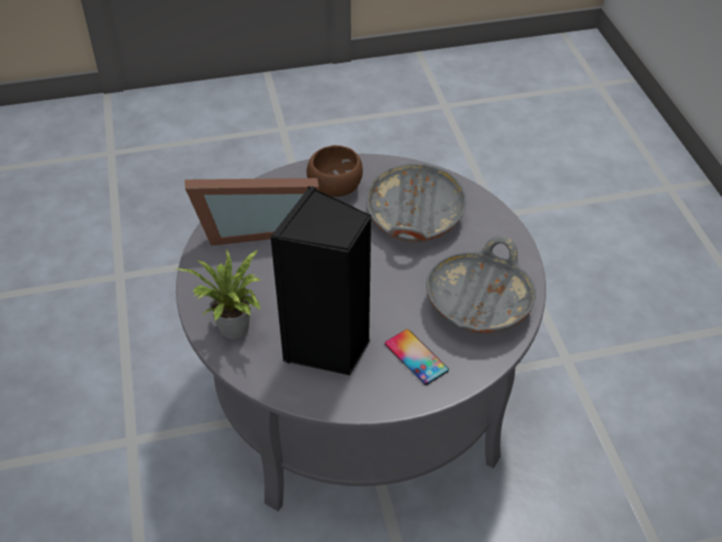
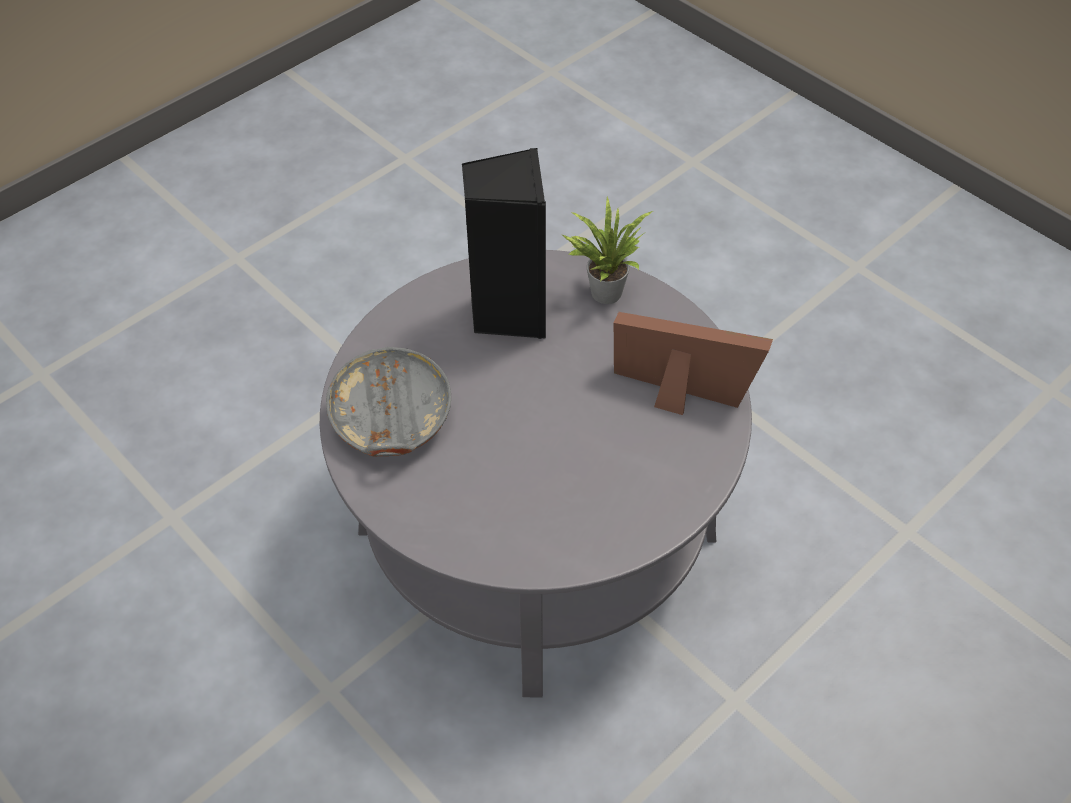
camera: 150 degrees right, 5 degrees up
picture frame [185,178,319,246] -> picture frame turned 60 degrees clockwise [614,312,773,415]
brown bowl [307,145,363,197] -> none
grey bowl [366,163,466,242] -> none
phone [385,329,449,385] -> none

